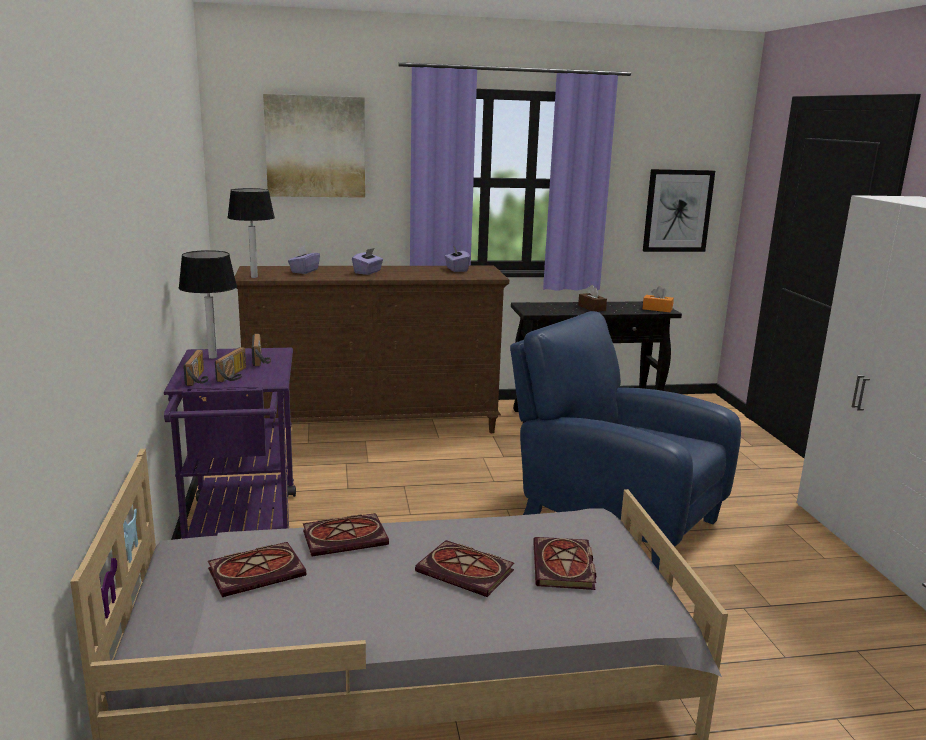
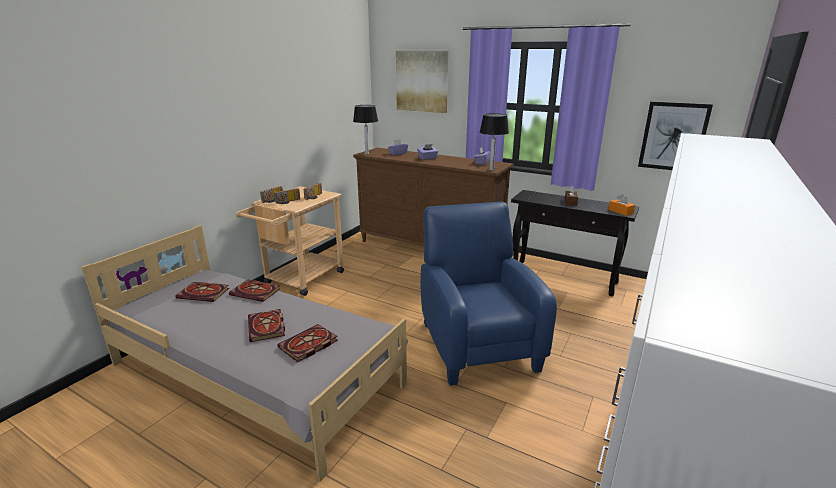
camera: 40 degrees right, 5 degrees up
purple cart [164,348,296,539] -> beige cart [235,186,344,296]
table lamp [178,250,237,359] -> table lamp moved to [480,113,509,171]

